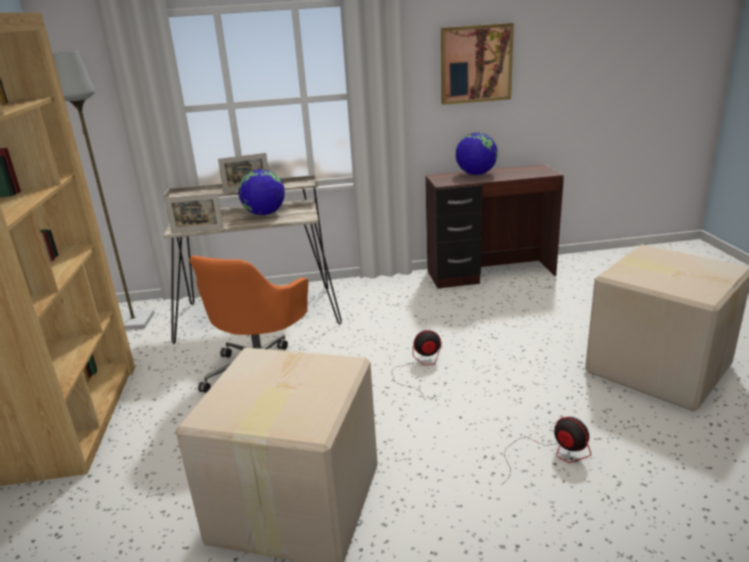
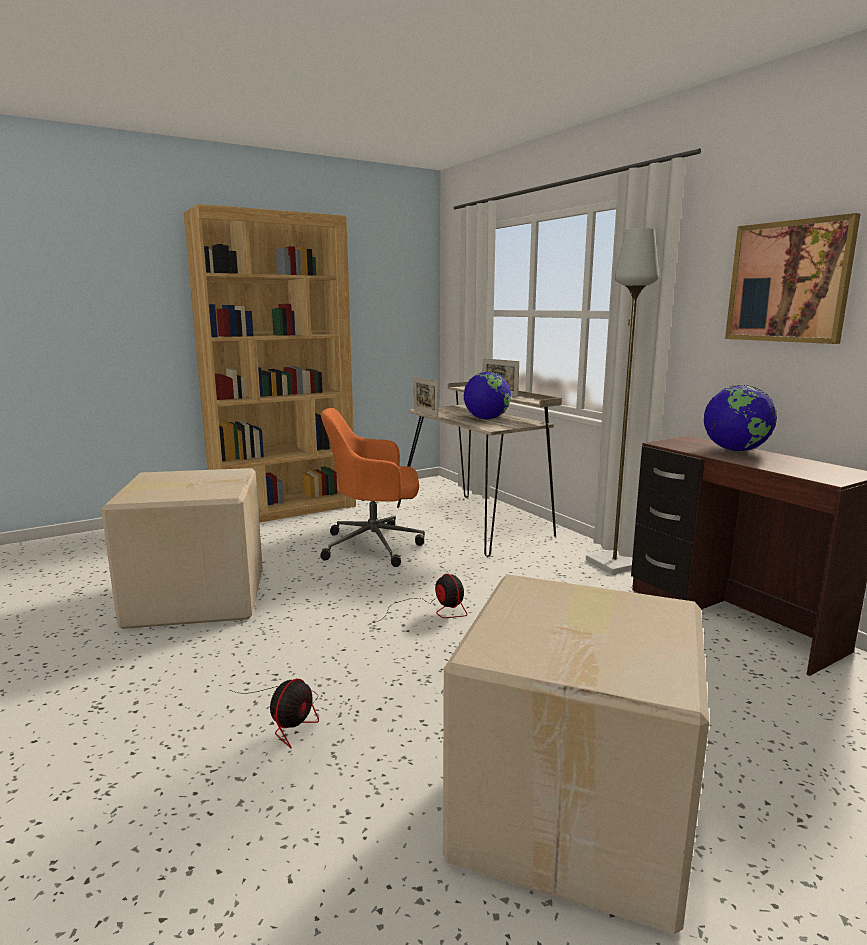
camera: 65 degrees right, 10 degrees down
grey floor lamp [52,51,154,330] -> grey floor lamp moved to [586,228,659,574]

